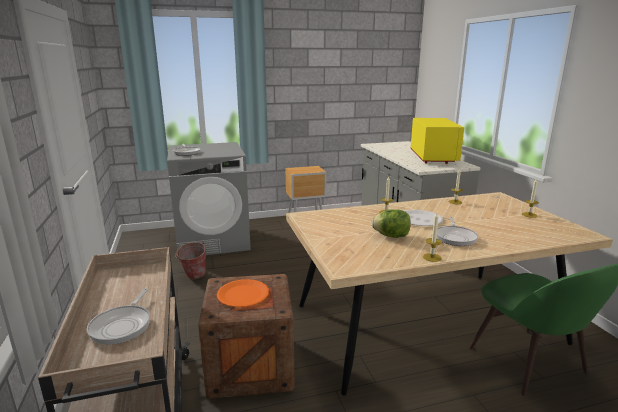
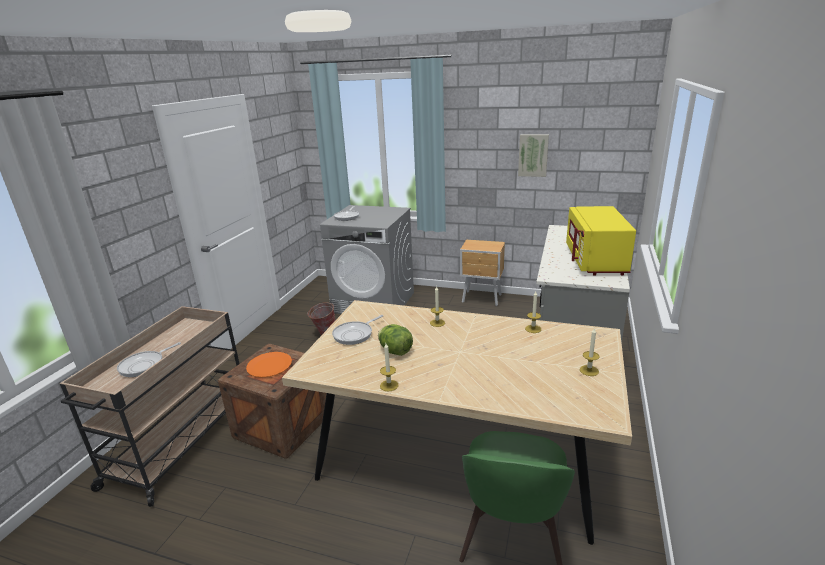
camera: 35 degrees right, 5 degrees up
white plate [405,210,443,226] -> none
yellow microwave [411,118,464,164] -> yellow microwave turned 150 degrees clockwise [566,206,636,276]
frying pan [436,217,478,246] -> frying pan moved to [332,315,383,345]
none -> picture [518,134,549,177]

